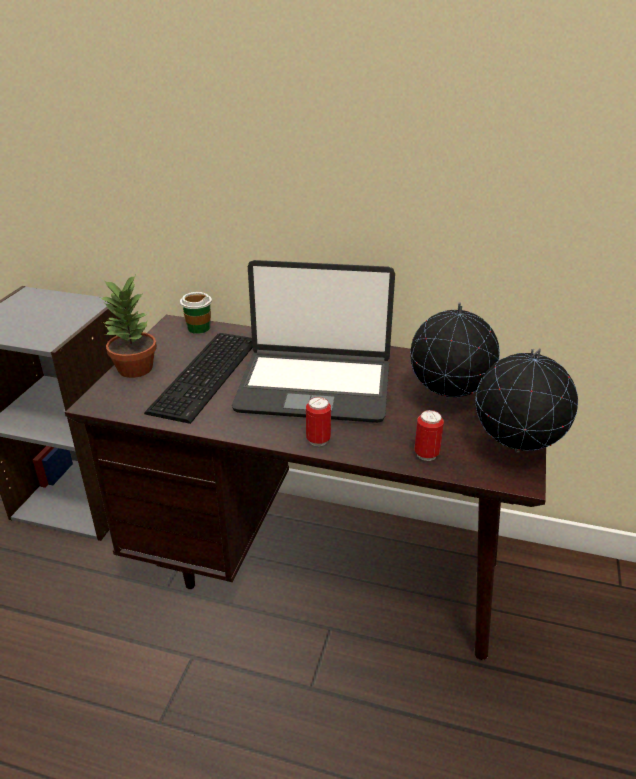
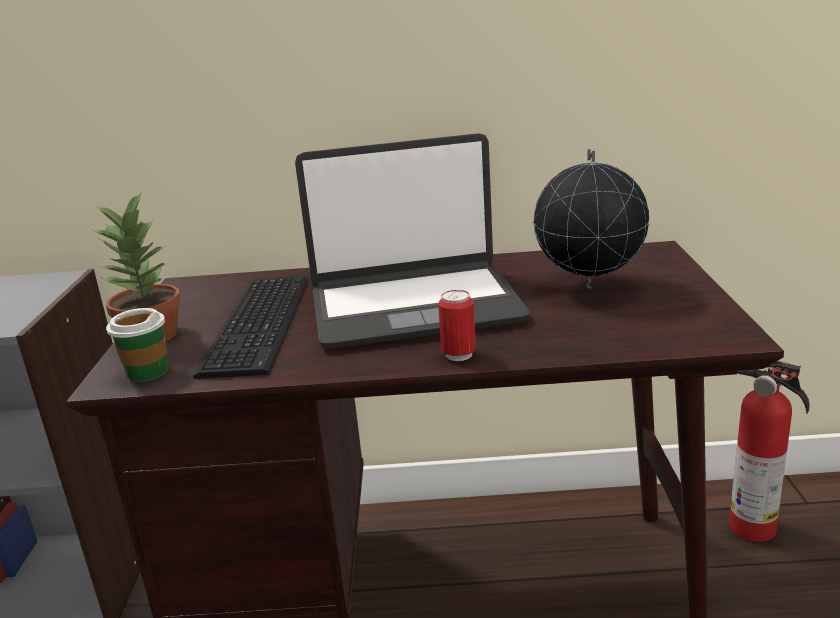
camera: 15 degrees left, 10 degrees down
cup [180,292,212,334] -> cup moved to [106,308,168,382]
can [415,410,444,461] -> none
globe [476,348,578,453] -> none
none -> fire extinguisher [729,361,810,542]

